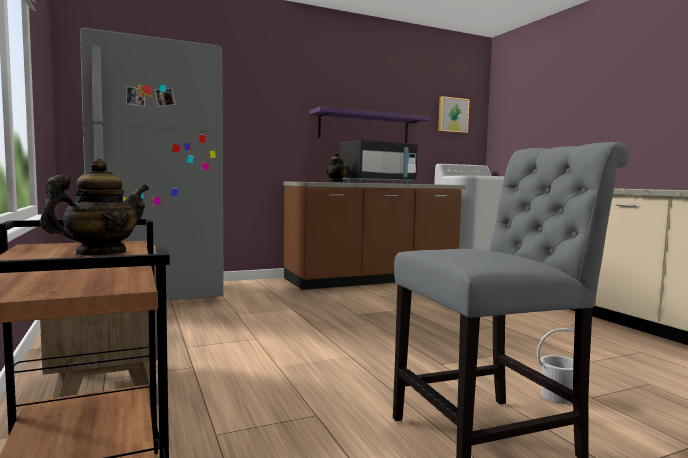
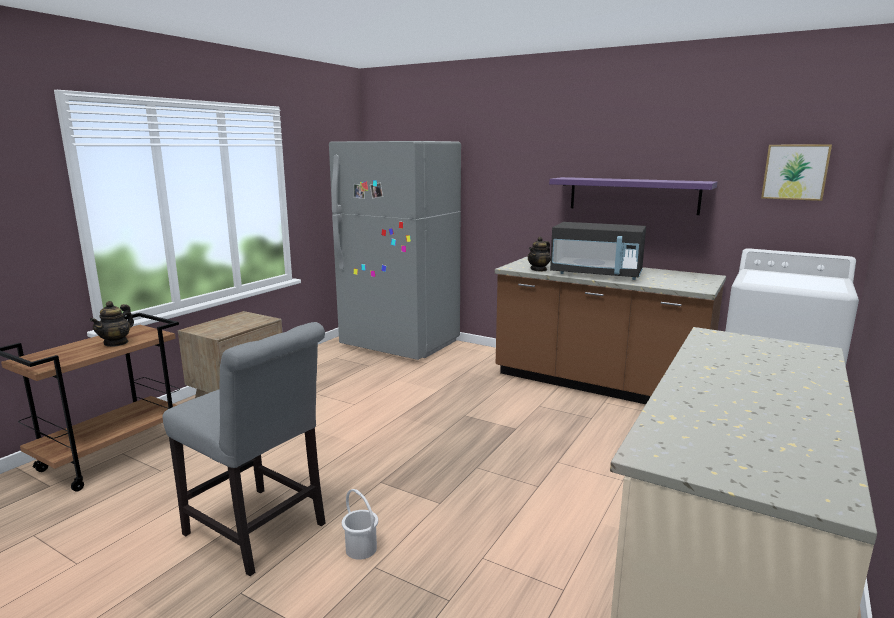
camera: 55 degrees right, 10 degrees up
teapot [40,159,149,256] -> teapot turned 105 degrees clockwise [89,301,134,347]

